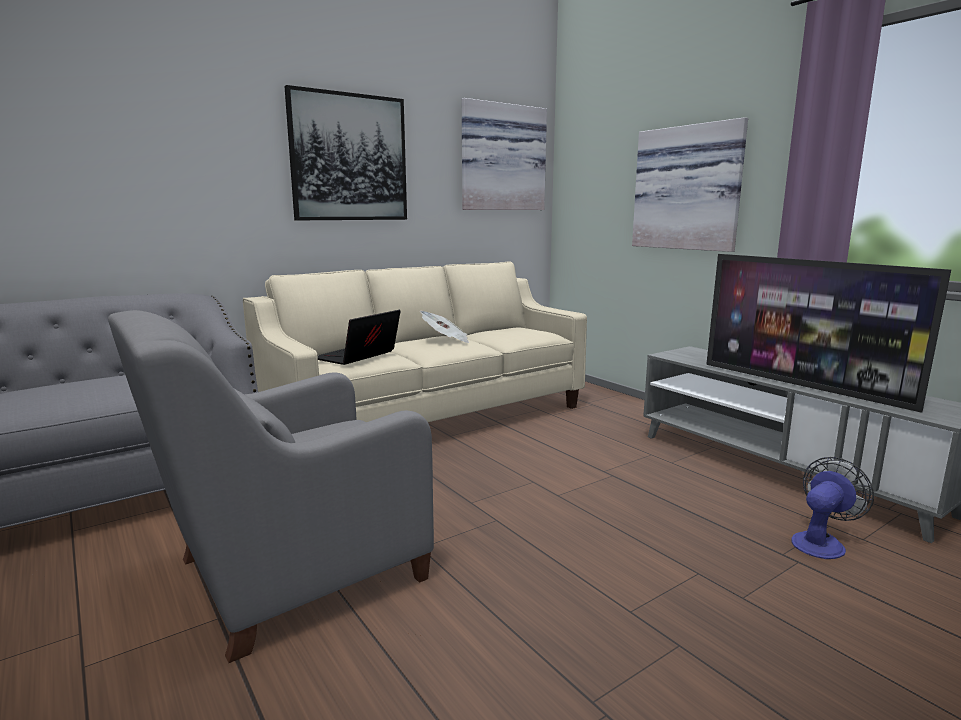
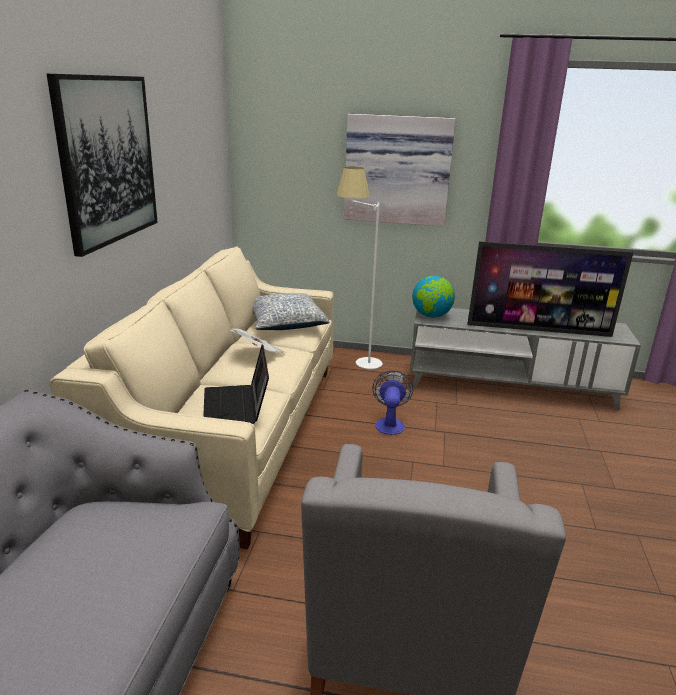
camera: 45 degrees left, 10 degrees up
picture [462,98,547,210] -> none
fan [791,457,874,559] -> fan moved to [373,371,413,435]
none -> pillow [252,293,329,330]
none -> white floor lamp [336,167,383,369]
none -> globe [412,276,455,318]

